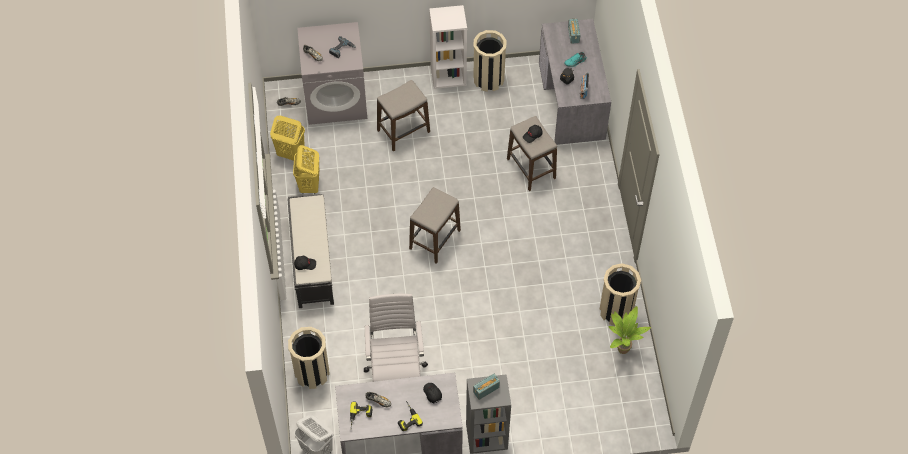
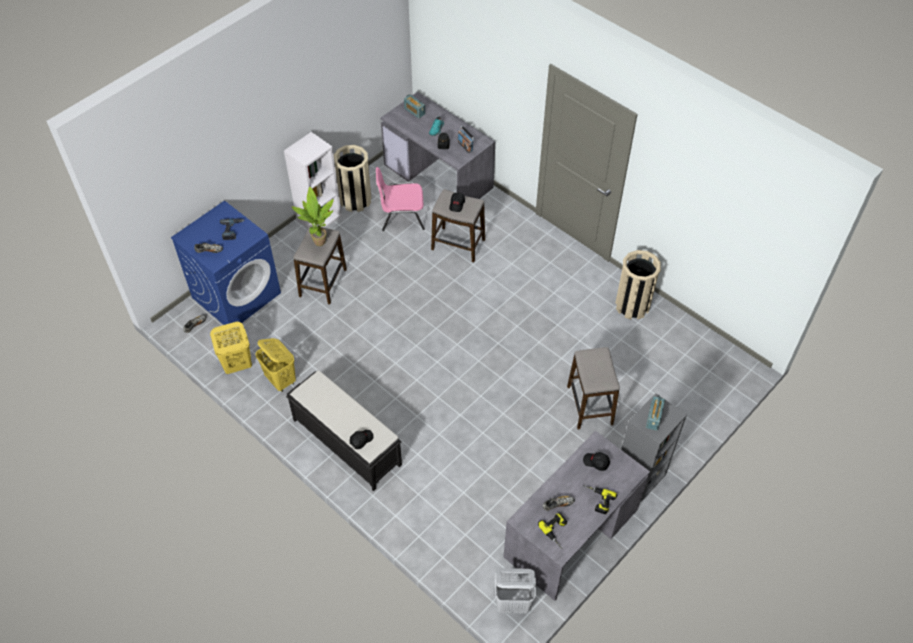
camera: 40 degrees left, 5 degrees down
beige trash can [288,327,330,389] -> none
grey washing machine [297,22,367,125] -> blue washing machine [171,200,281,330]
white office chair [364,294,428,382] -> none
stool [409,187,461,264] -> stool moved to [567,347,620,429]
potted plant [609,306,651,354] -> potted plant moved to [291,187,334,246]
none -> pink chair [376,167,425,231]

